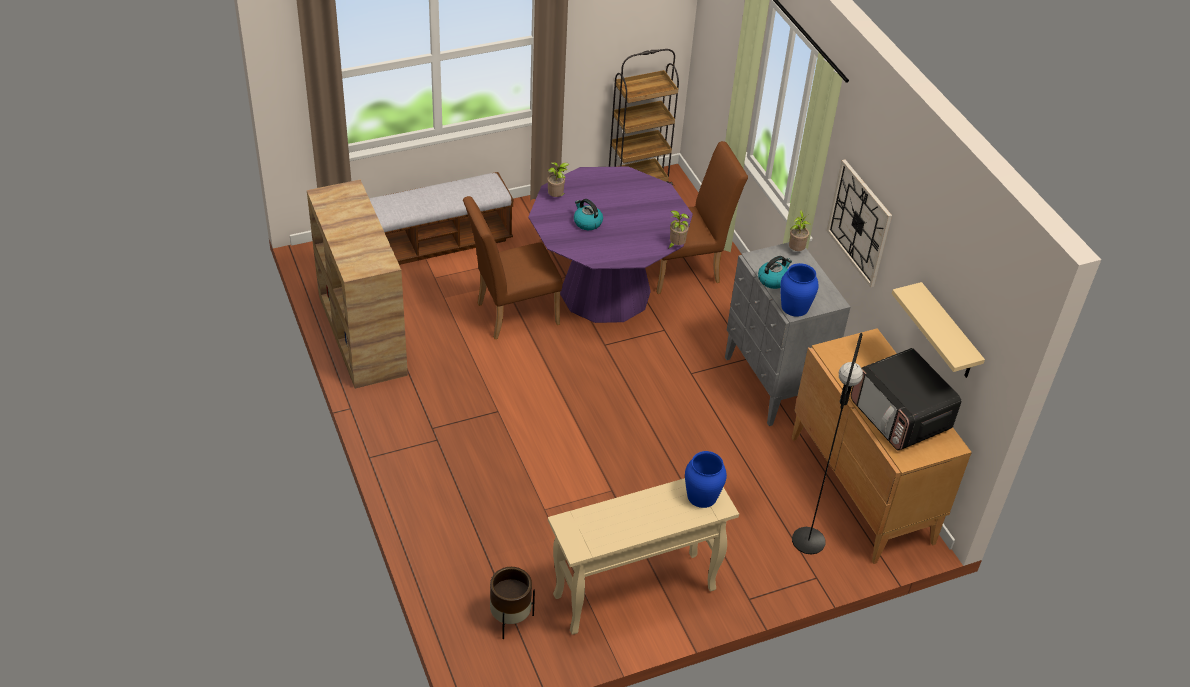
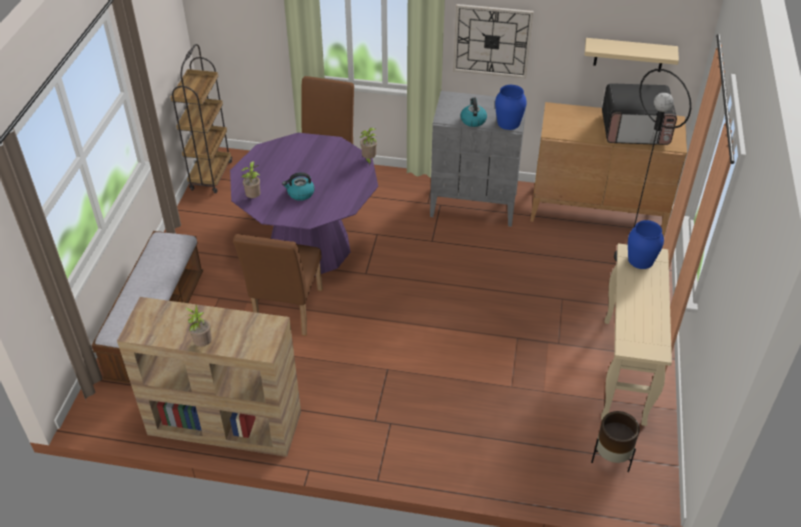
camera: 55 degrees left, 0 degrees up
potted plant [789,210,811,251] -> potted plant moved to [185,305,212,347]

